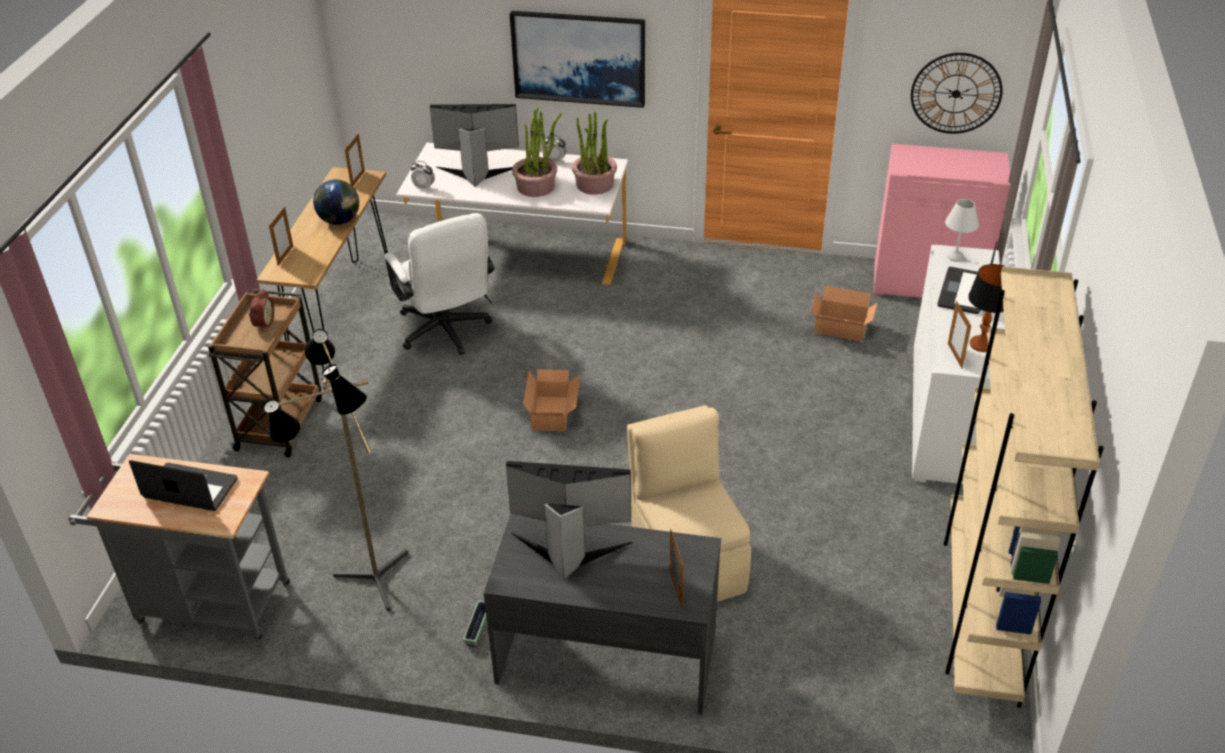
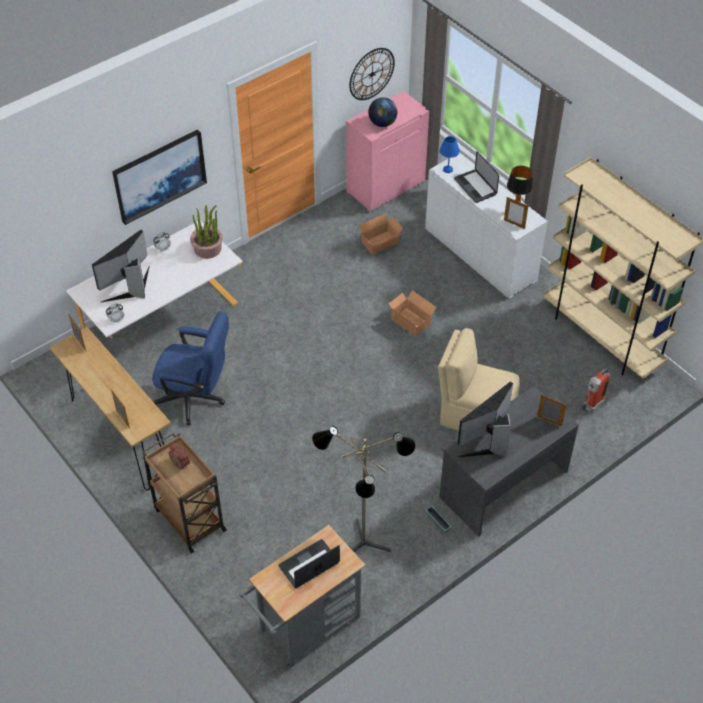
camera: 50 degrees left, 10 degrees up
globe [313,179,359,225] -> globe moved to [368,97,397,127]
white office chair [385,213,494,355] -> blue office chair [152,311,229,425]
potted plant [512,107,562,197] -> none
cardboard box [523,369,580,431] -> cardboard box moved to [389,290,436,336]
white table lamp [945,199,979,262] -> blue table lamp [439,136,460,173]
none -> fire extinguisher [581,368,610,412]

